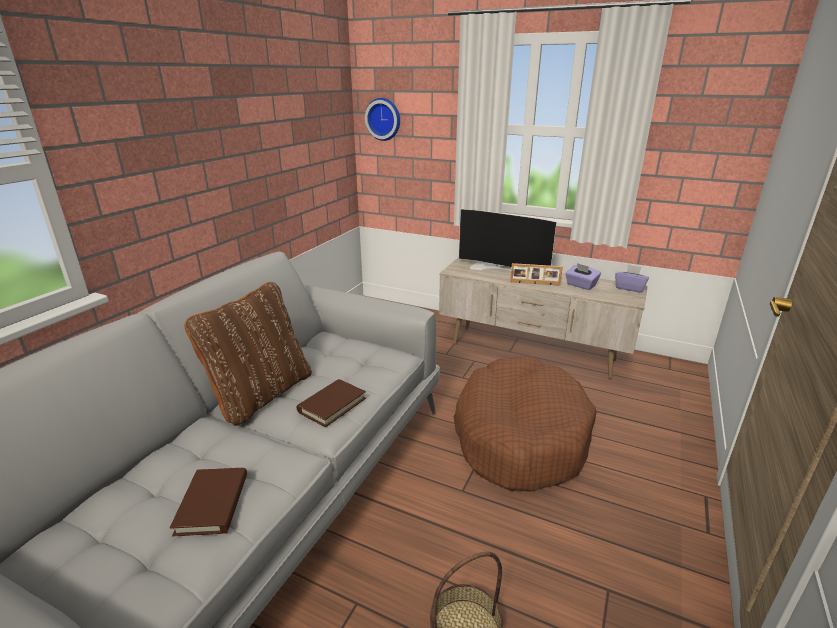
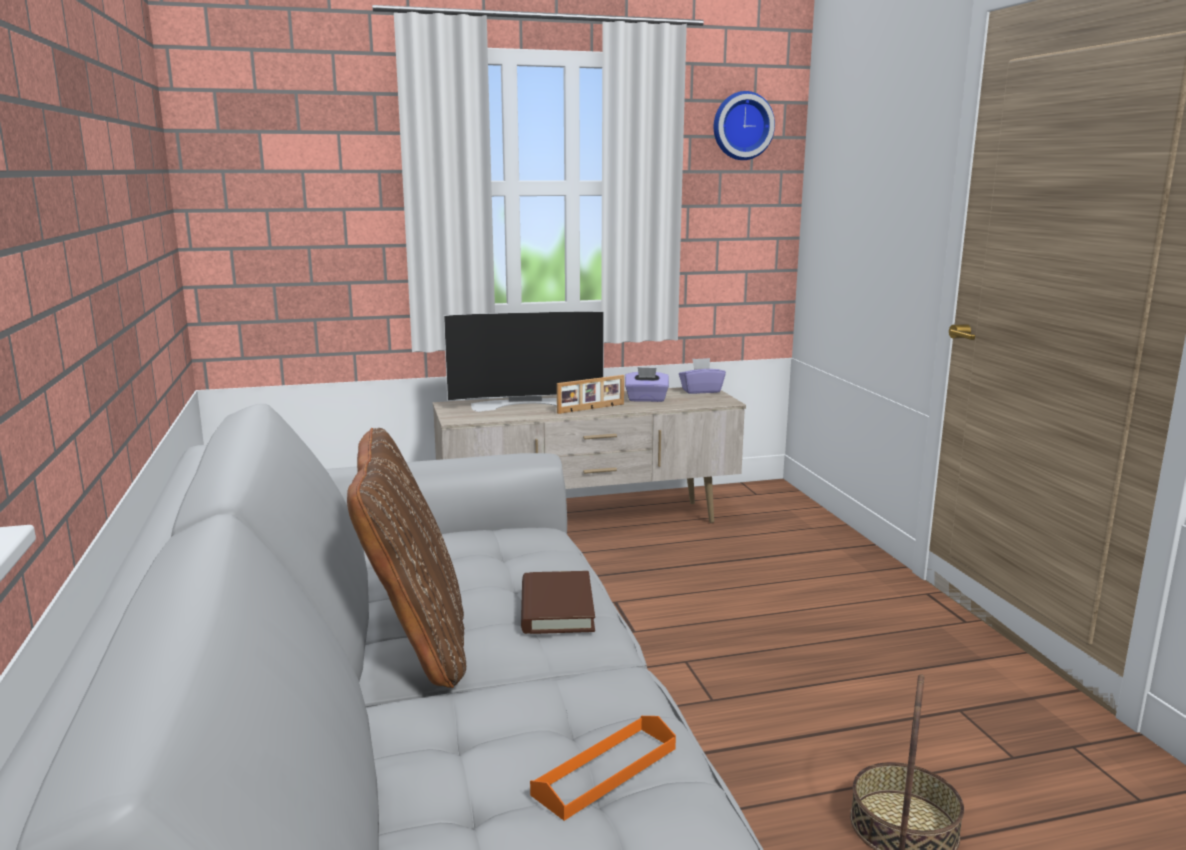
camera: 40 degrees left, 10 degrees down
brown book [170,468,247,536] -> orange tray [530,716,676,821]
wall clock [365,98,400,141] -> wall clock moved to [714,91,775,160]
brown dog bed [454,357,596,492] -> none

